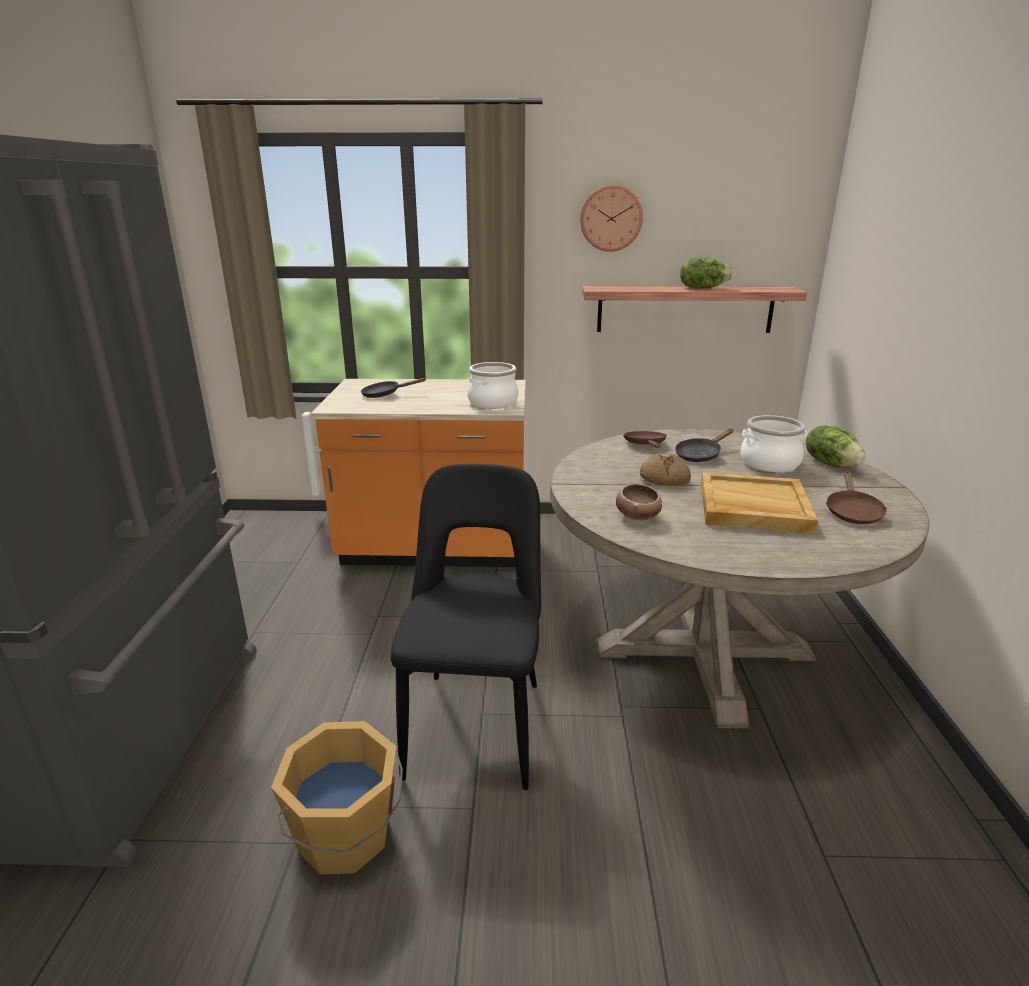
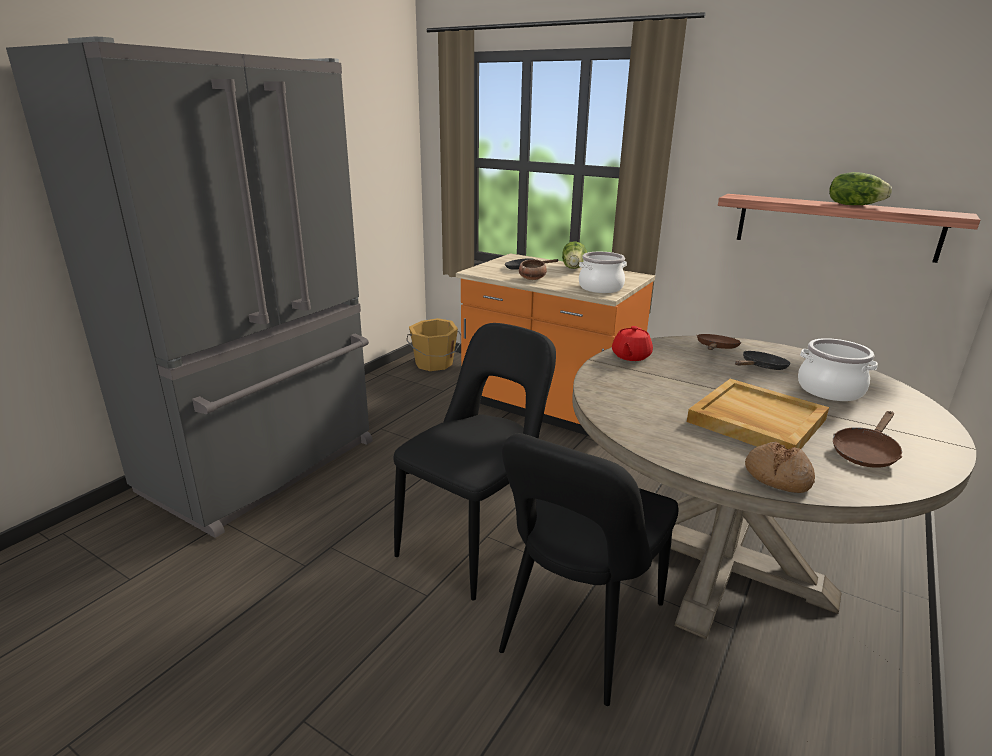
camera: 30 degrees right, 0 degrees up
orange bucket [271,721,403,875] -> orange bucket moved to [406,318,461,371]
wall clock [580,185,643,252] -> none
bowl [616,484,662,521] -> bowl moved to [519,259,547,280]
bread [640,454,691,486] -> bread moved to [745,442,815,493]
black frying pan [675,429,733,462] -> black frying pan turned 150 degrees clockwise [735,351,791,370]
lettuce [806,425,866,467] -> lettuce moved to [562,241,587,269]
none -> black chair [499,433,678,706]
none -> red teapot [612,326,653,361]

